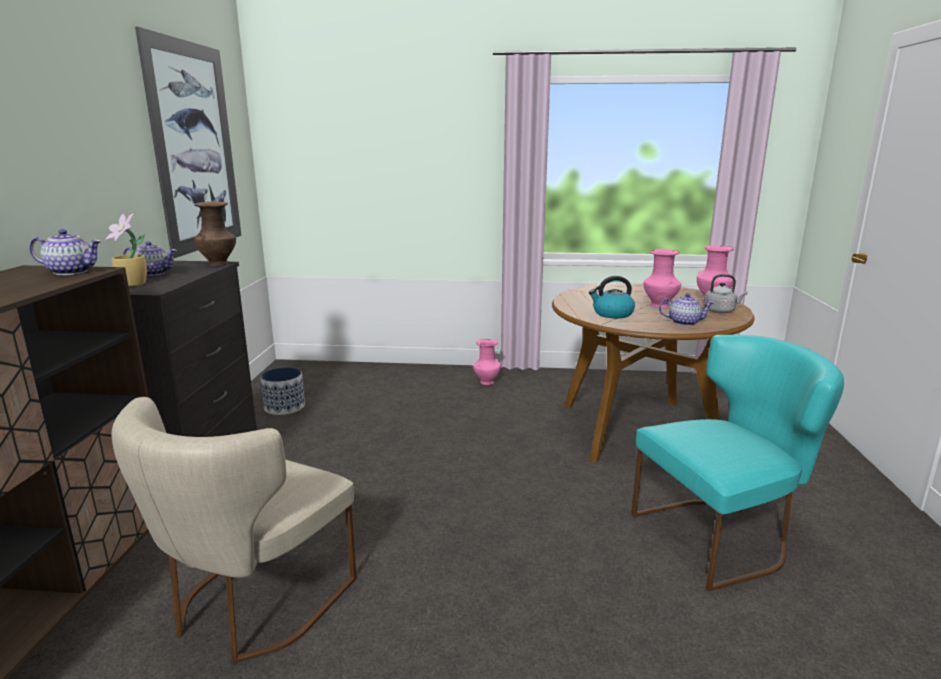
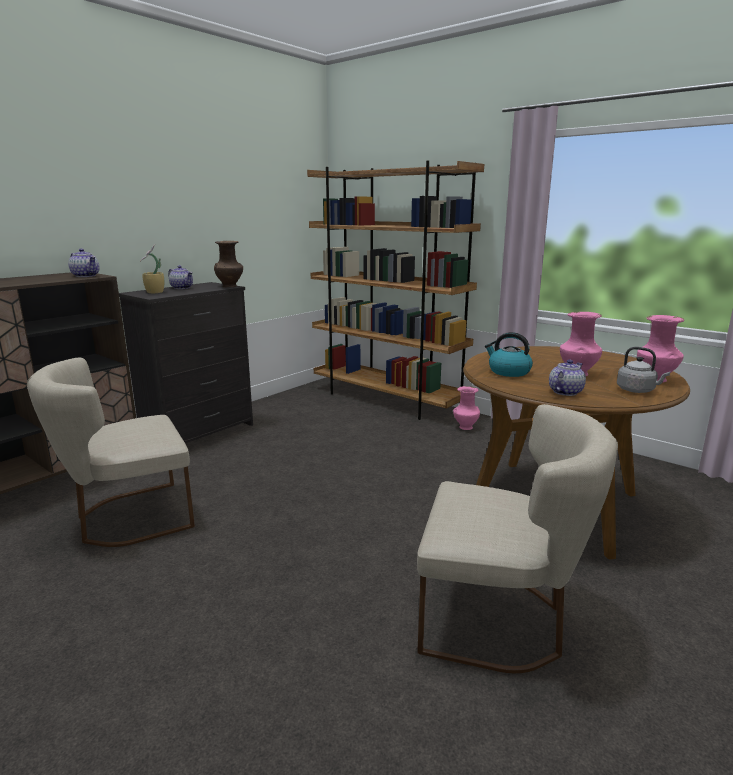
camera: 35 degrees right, 0 degrees up
picture [135,27,241,258] -> none
planter [260,367,305,415] -> none
turquoise chair [631,335,844,591] -> beige chair [417,404,618,673]
teapot [659,293,714,326] -> teapot turned 90 degrees counterclockwise [549,360,586,396]
none -> brown bookcase [307,161,484,420]

